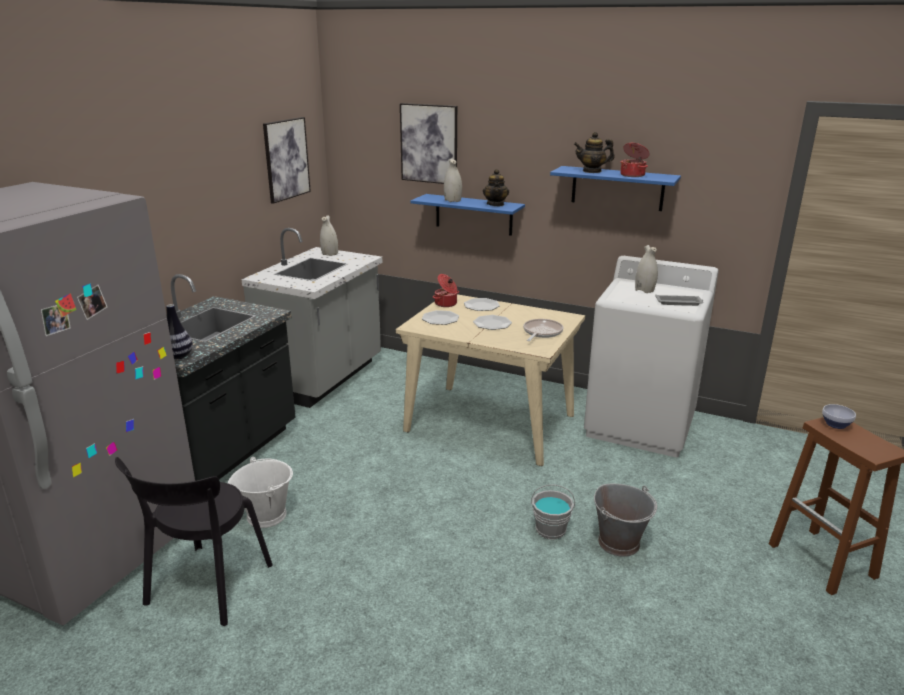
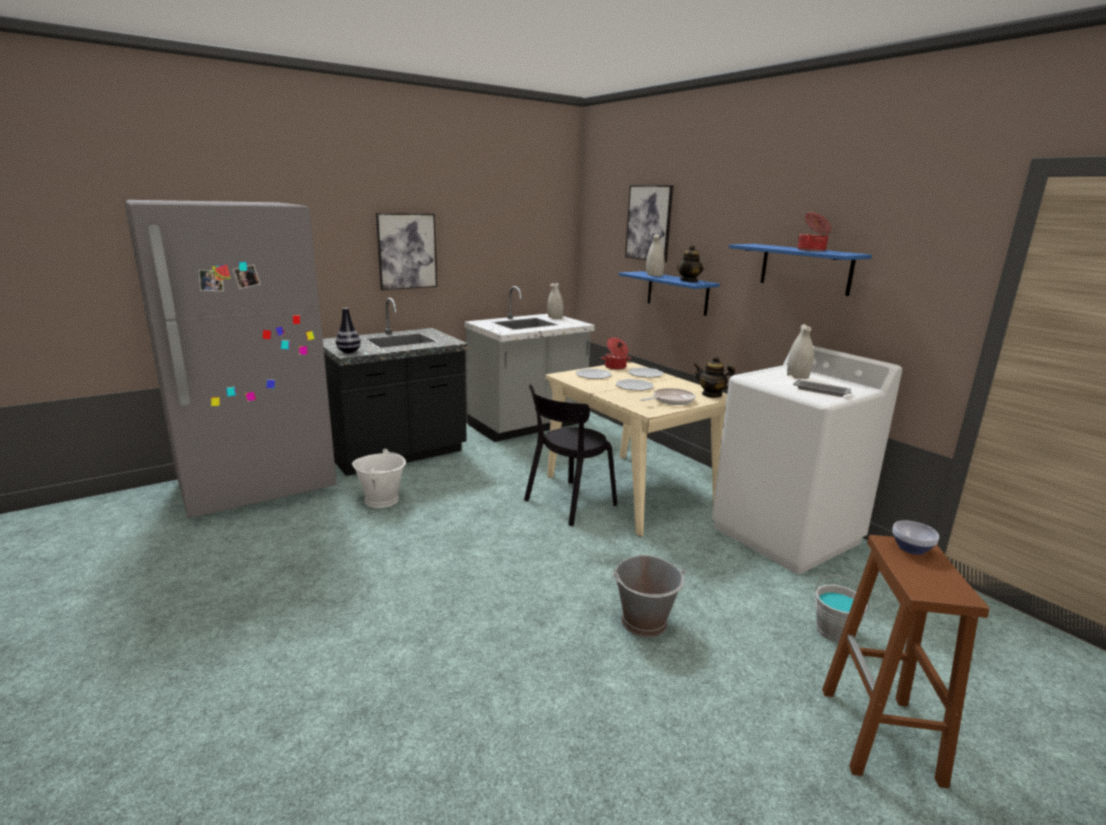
camera: 30 degrees right, 5 degrees down
black chair [115,457,272,626] -> black chair moved to [524,384,617,526]
picture [263,117,311,204] -> picture moved to [376,213,437,290]
grey bucket [531,484,575,540] -> grey bucket moved to [815,575,869,643]
teapot [574,132,615,173] -> teapot moved to [694,356,735,398]

